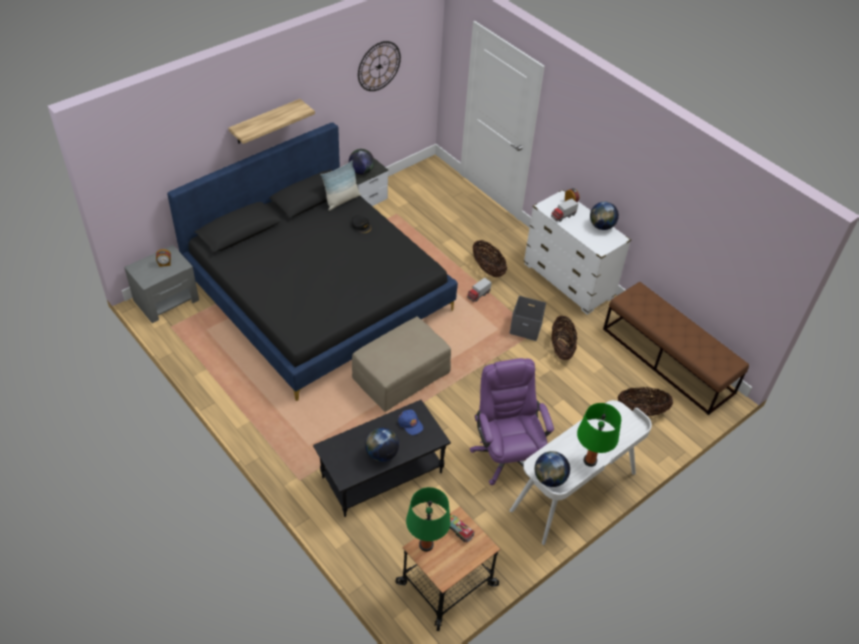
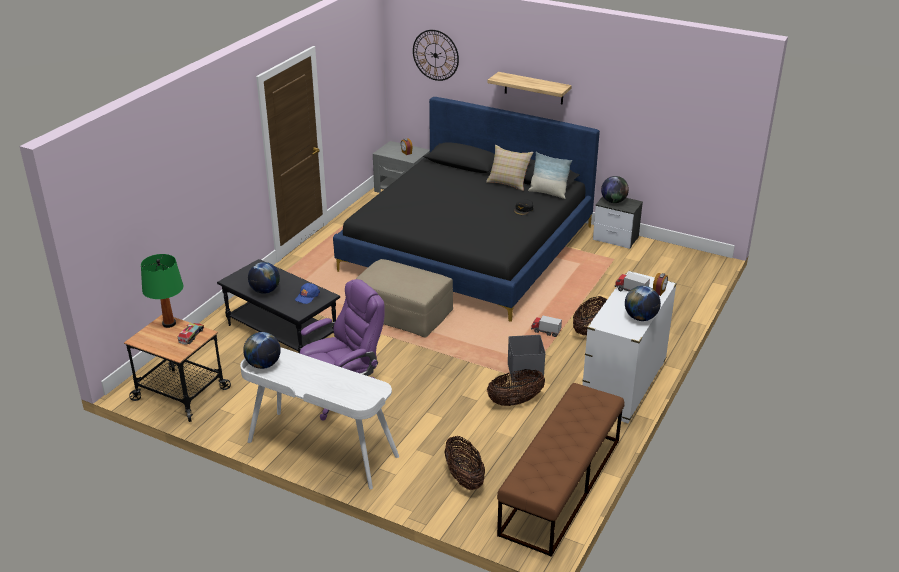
camera: 70 degrees right, 15 degrees down
wall clock [358,41,401,91] -> wall clock moved to [413,30,459,81]
green table lamp [577,403,621,467] -> none
none -> beige pillow [486,145,533,191]

